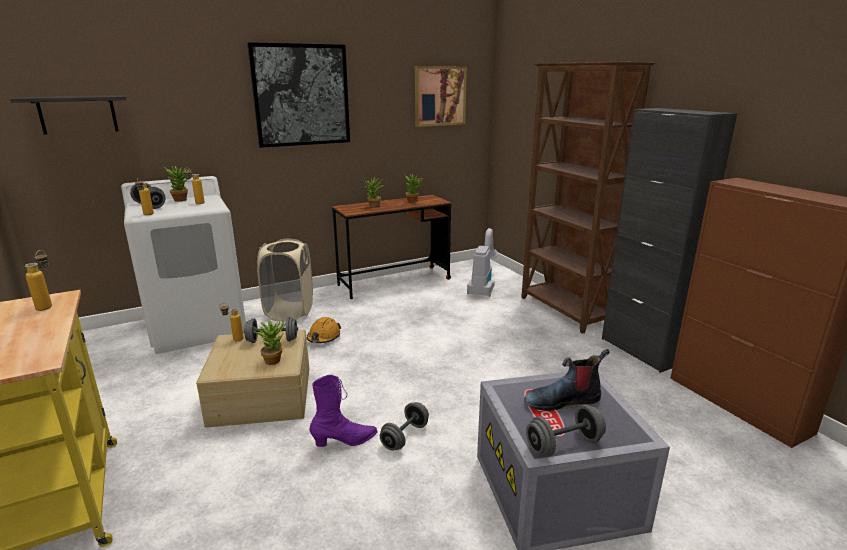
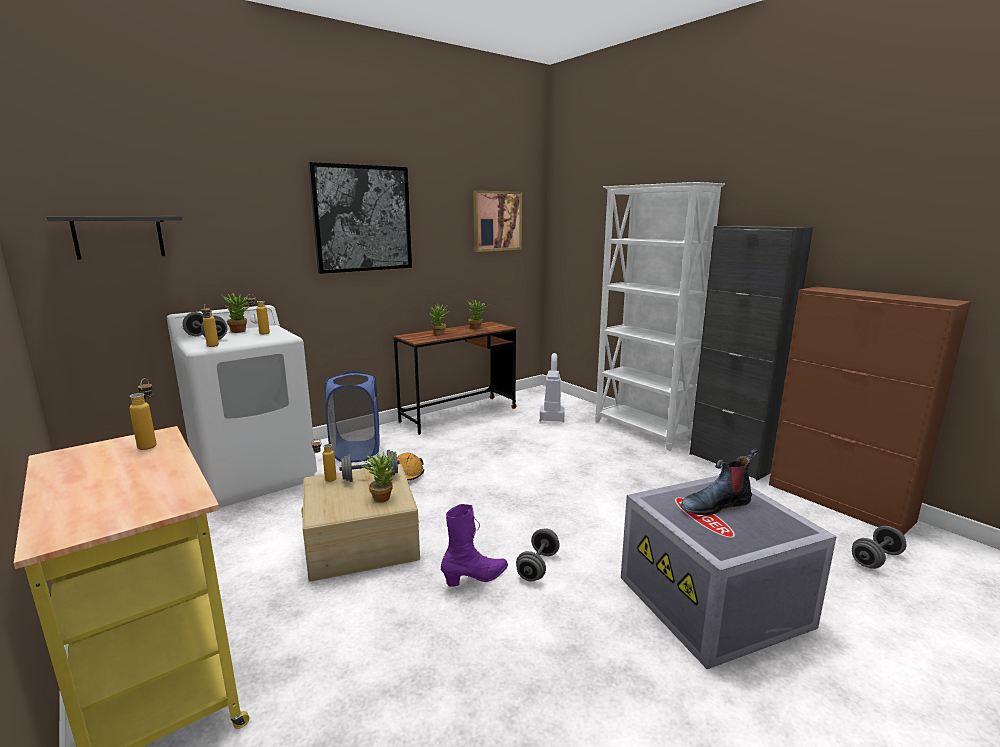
camera: 10 degrees left, 5 degrees down
beige laundry basket [257,239,313,321] -> blue laundry basket [325,371,380,462]
brown bookcase [521,62,655,334] -> white bookcase [595,182,725,451]
grey dumbbell [526,404,606,456] -> grey dumbbell moved to [852,526,907,569]

